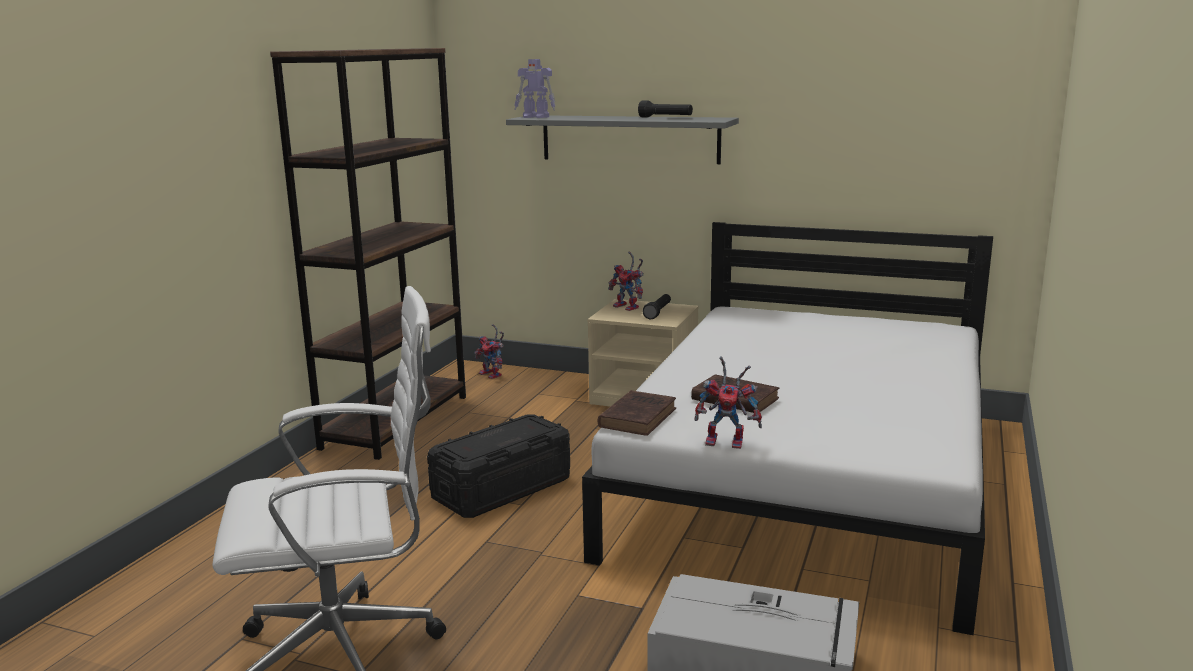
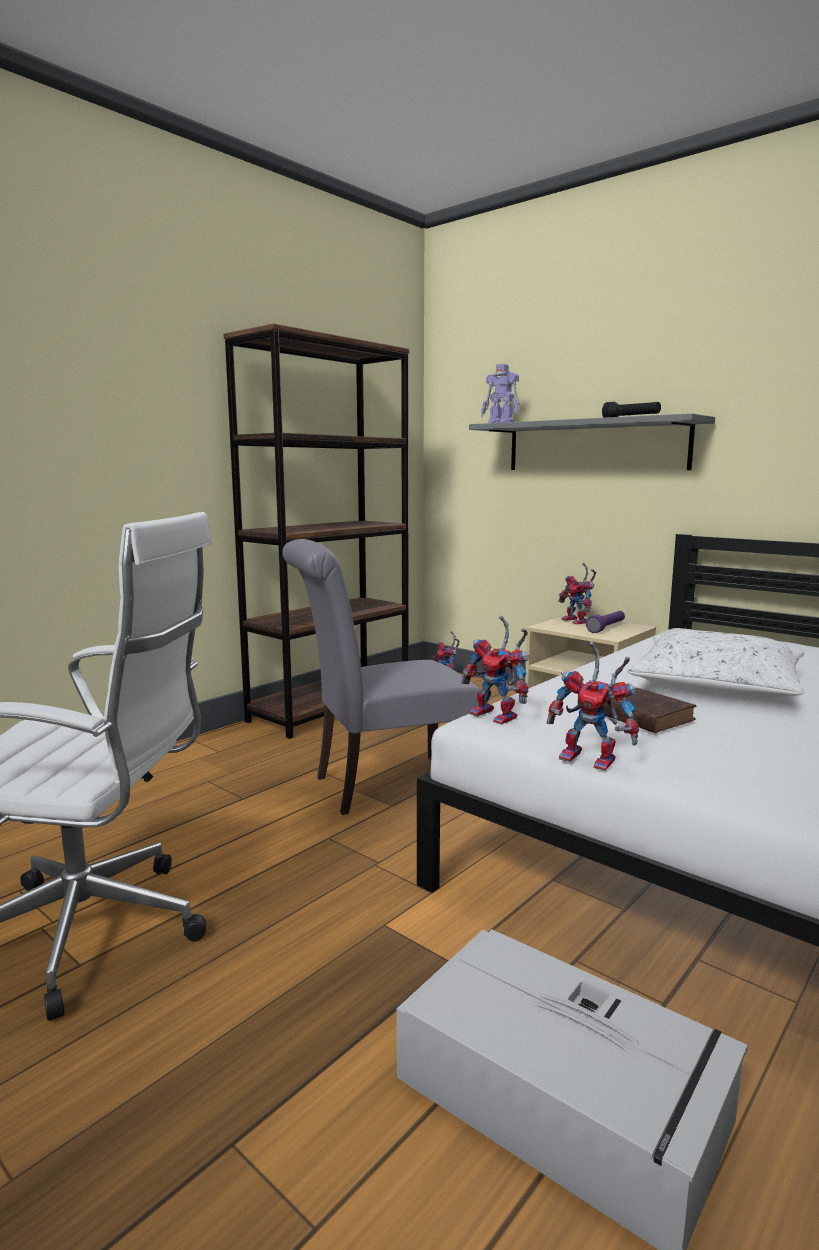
camera: 20 degrees right, 5 degrees down
black storage box [427,415,570,518] -> grey chair [282,539,481,815]
brown book [598,390,676,436] -> toy robot [461,616,530,725]
black flashlight [642,294,671,320] -> purple flashlight [586,611,625,633]
none -> white pillow [627,630,804,698]

